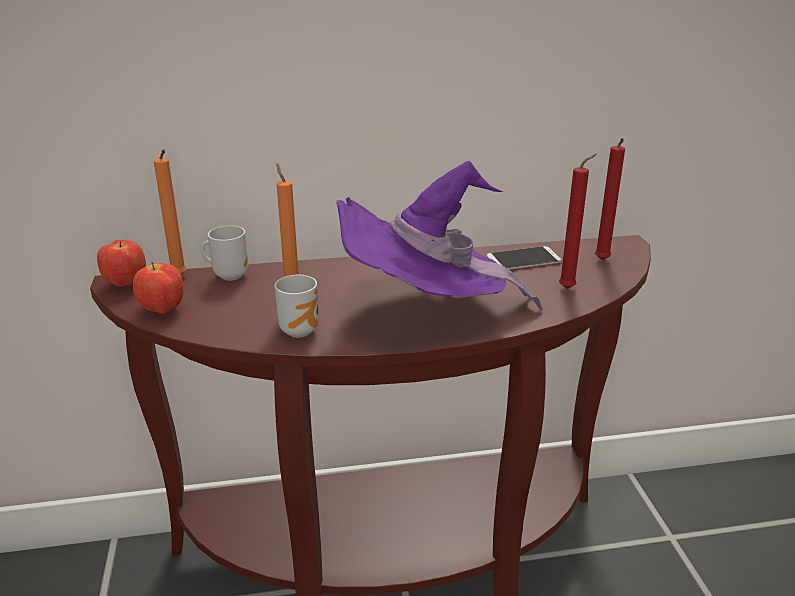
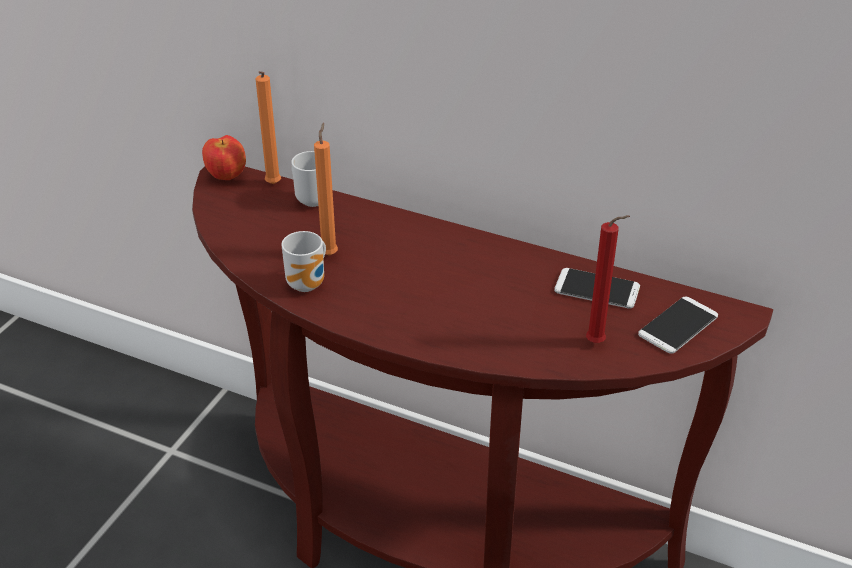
camera: 35 degrees right, 10 degrees up
apple [133,262,183,314] -> none
purple hat [336,161,543,311] -> none
red candle [595,138,625,260] -> phone [638,297,718,354]

